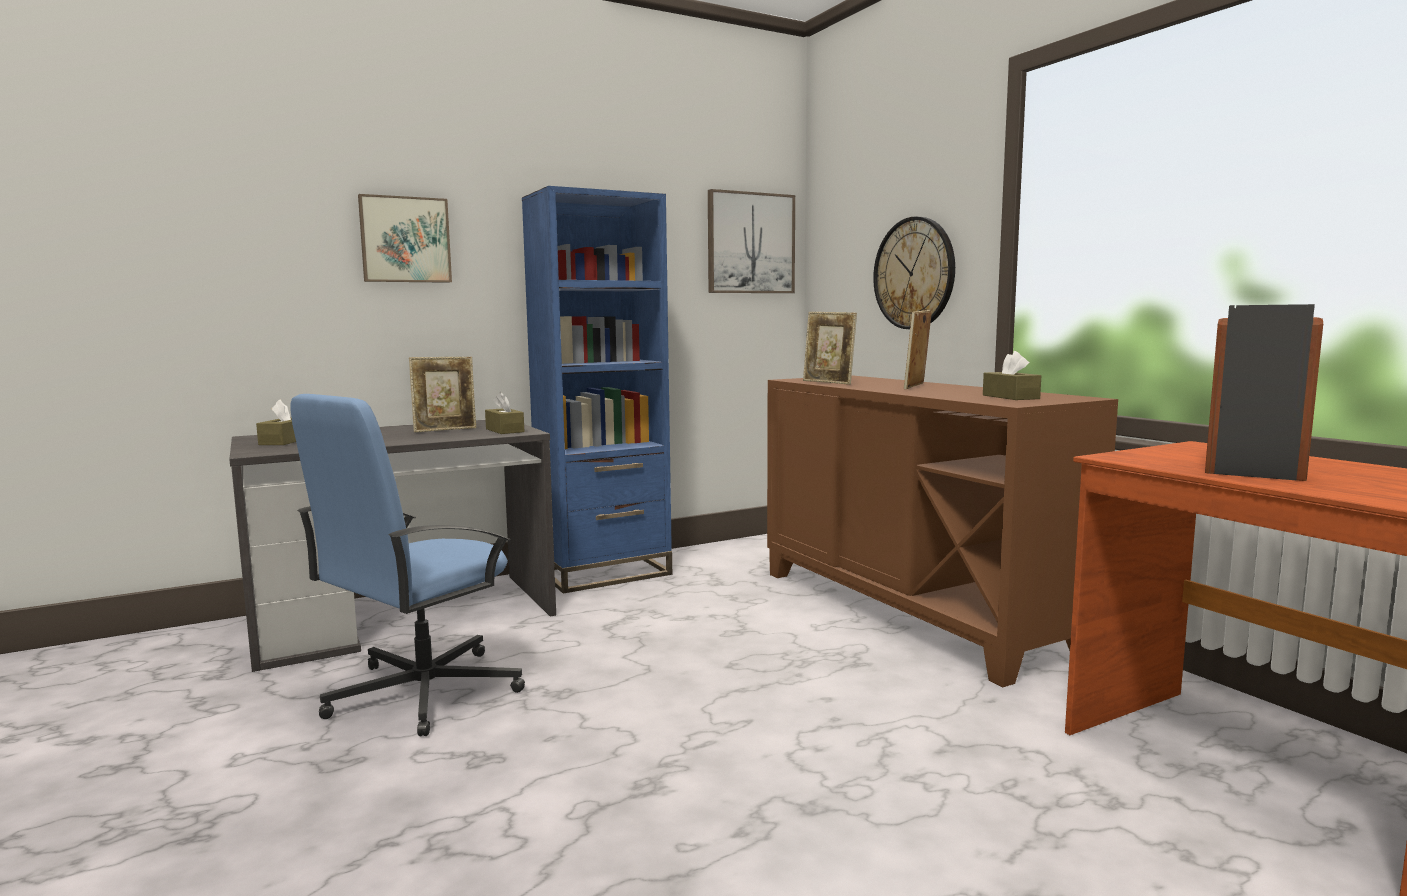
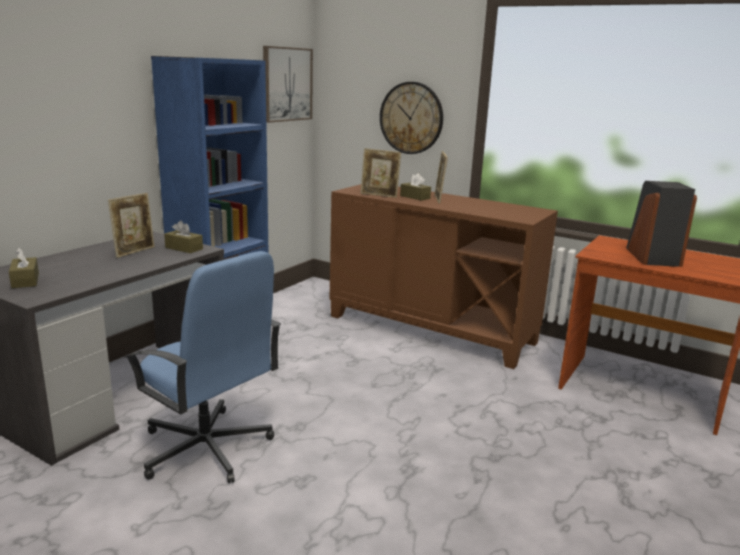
camera: 30 degrees left, 10 degrees up
blue office chair [291,394,525,736] -> blue office chair turned 60 degrees counterclockwise [125,251,281,483]
picture [358,194,452,283] -> none
brown tissue box [983,351,1041,400] -> brown tissue box moved to [400,173,431,201]

